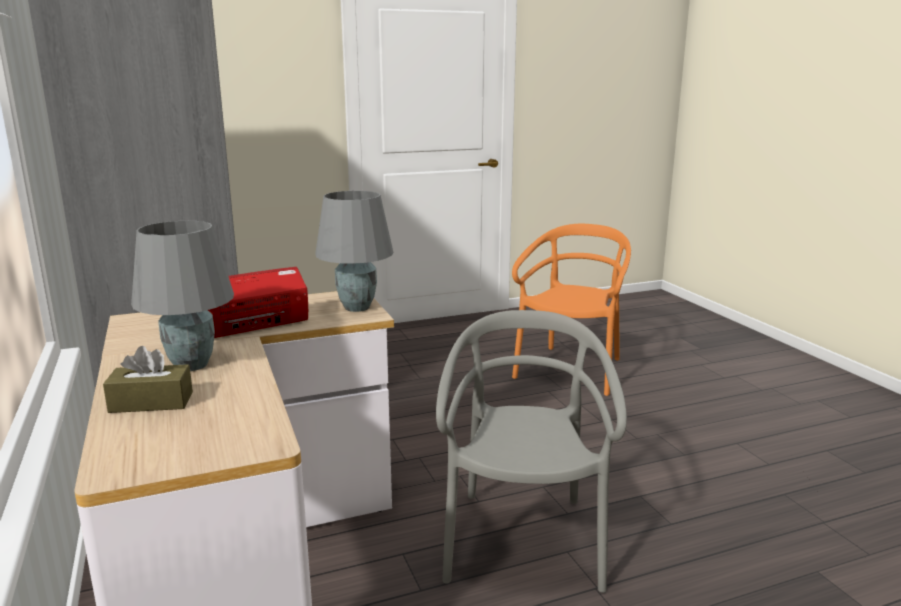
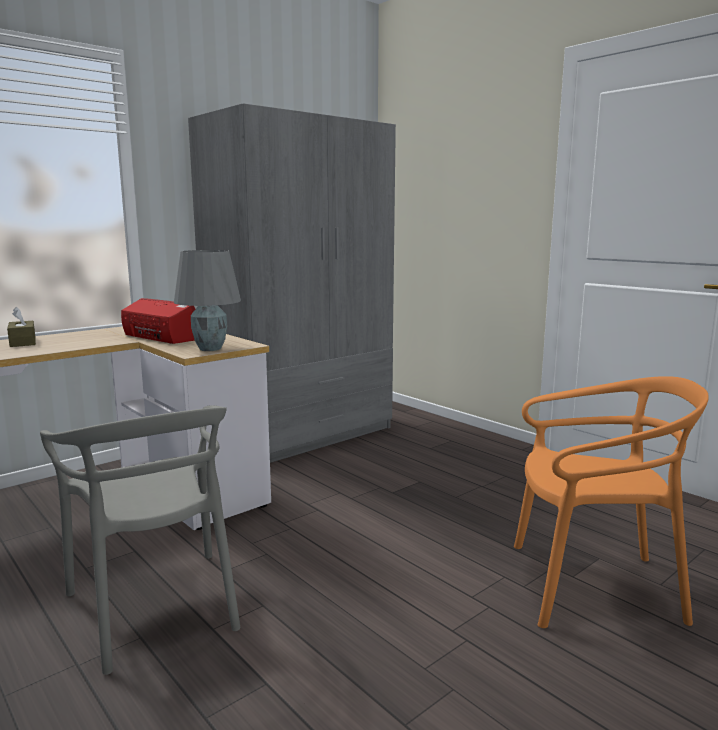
camera: 70 degrees right, 5 degrees down
grey table lamp [131,221,234,371] -> none
grey chair [436,310,627,593] -> grey chair turned 75 degrees clockwise [40,405,240,675]

